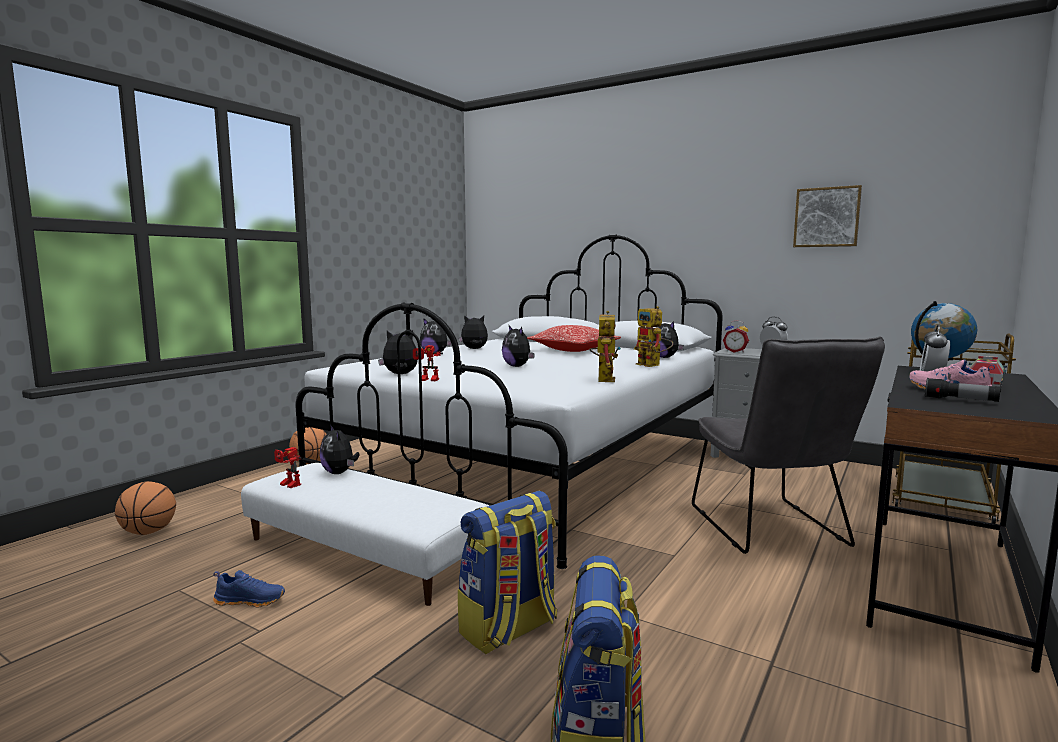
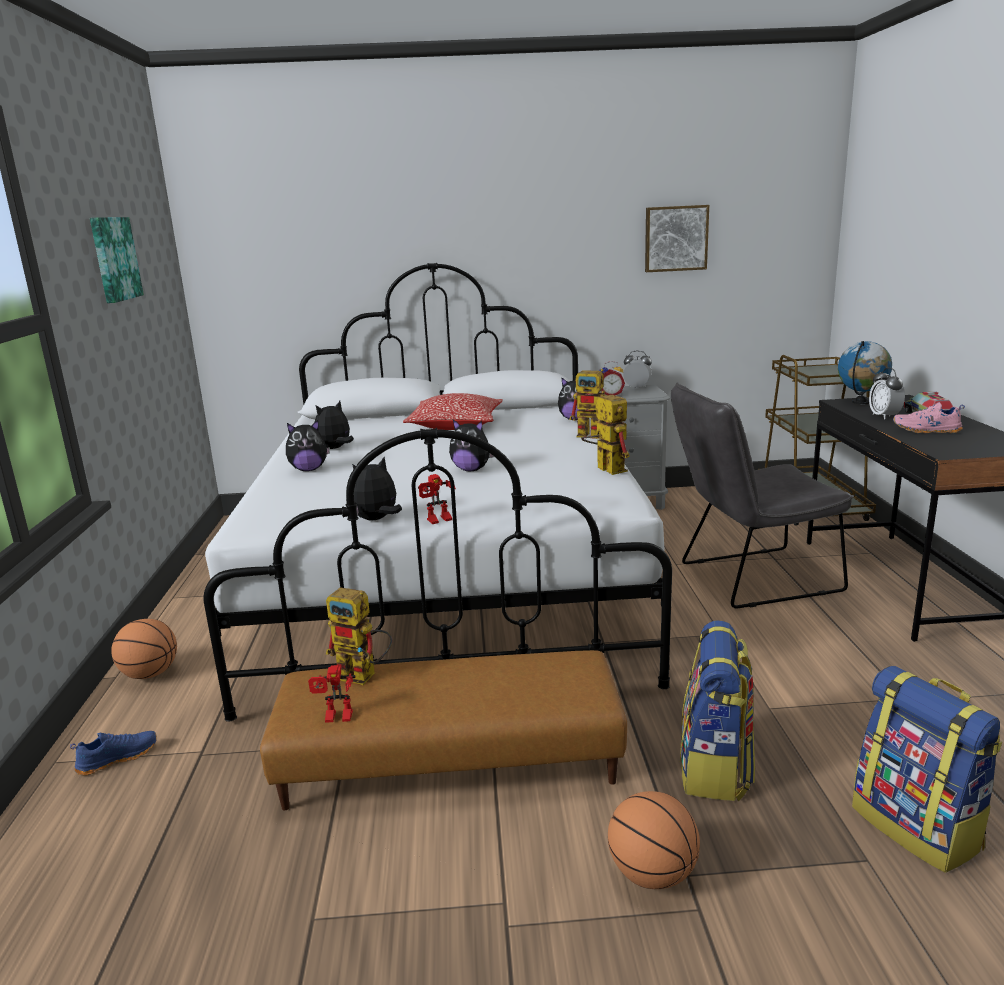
camera: 35 degrees left, 10 degrees up
basketball [115,481,176,535] -> basketball moved to [608,791,700,889]
blue shoe [213,570,285,608] -> blue shoe moved to [70,731,157,775]
white ottoman [241,463,490,606] -> brown ottoman [260,650,627,810]
plush toy [320,425,359,474] -> toy robot [326,587,393,685]
grey chair [692,336,885,554] -> grey chair turned 120 degrees clockwise [671,383,854,608]
flashlight [925,378,1001,402] -> none
none -> picture [90,217,144,303]

